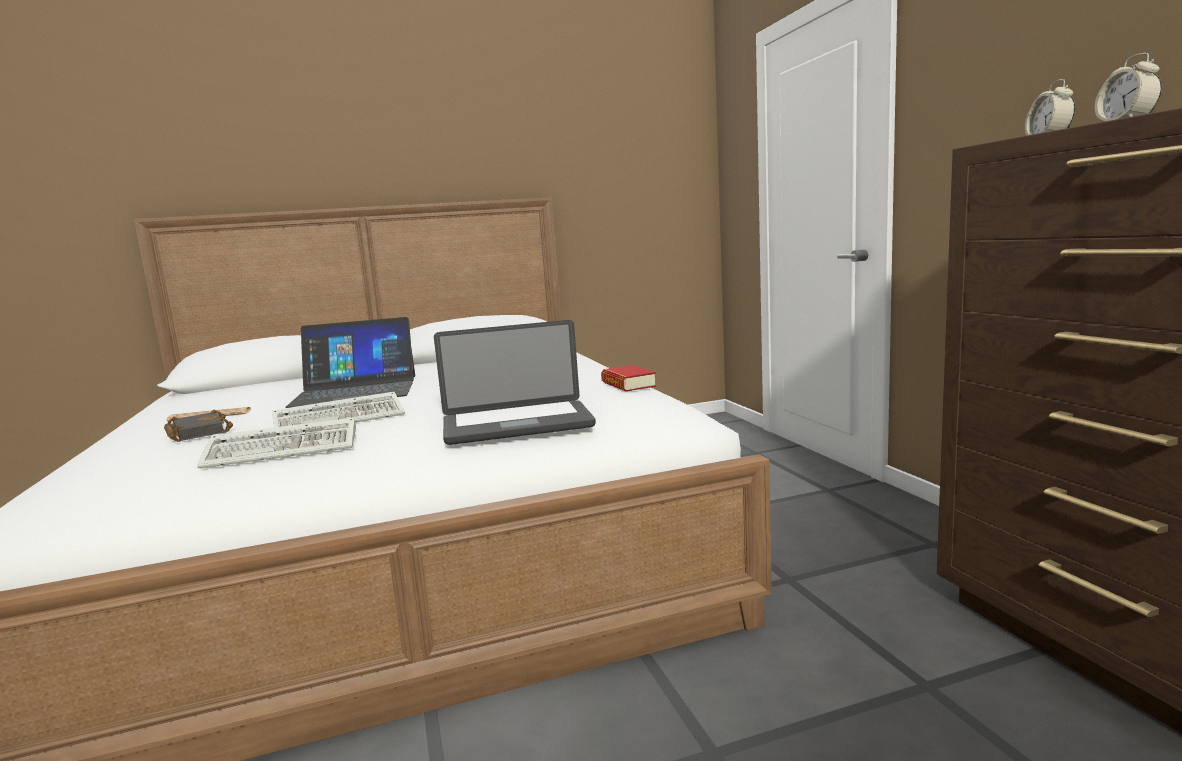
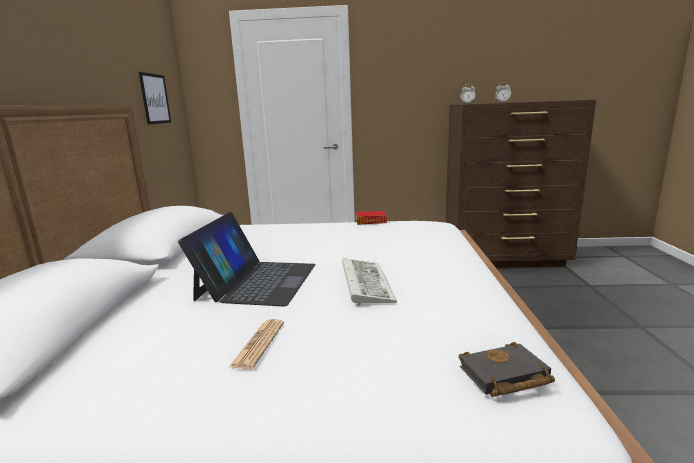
camera: 70 degrees left, 5 degrees up
black book [164,410,233,442] -> black book moved to [459,342,555,397]
keyboard [197,417,356,468] -> none
laptop [434,320,596,445] -> none
none -> picture [139,72,171,124]

